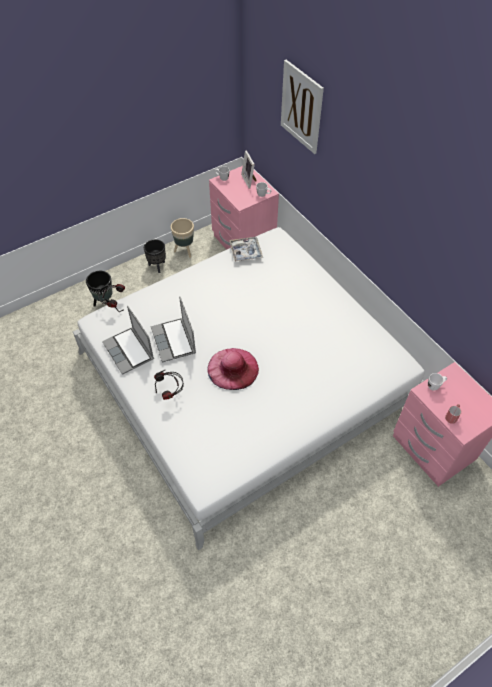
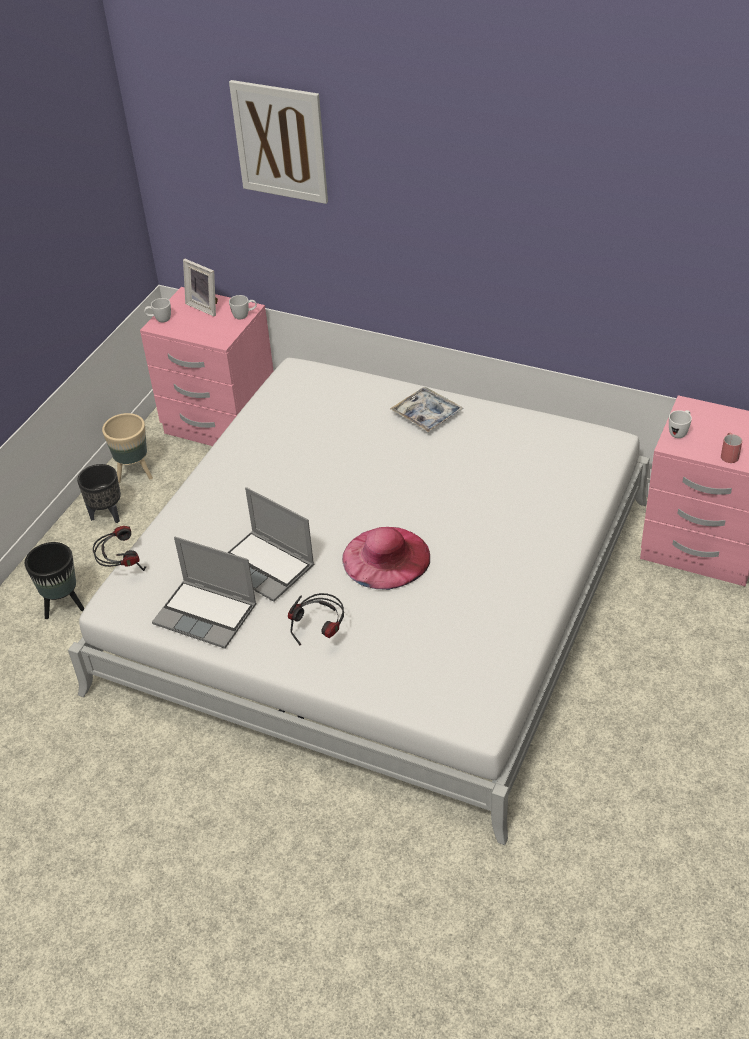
camera: 30 degrees left, 10 degrees down
tray [229,237,263,262] -> tray moved to [390,387,464,432]

